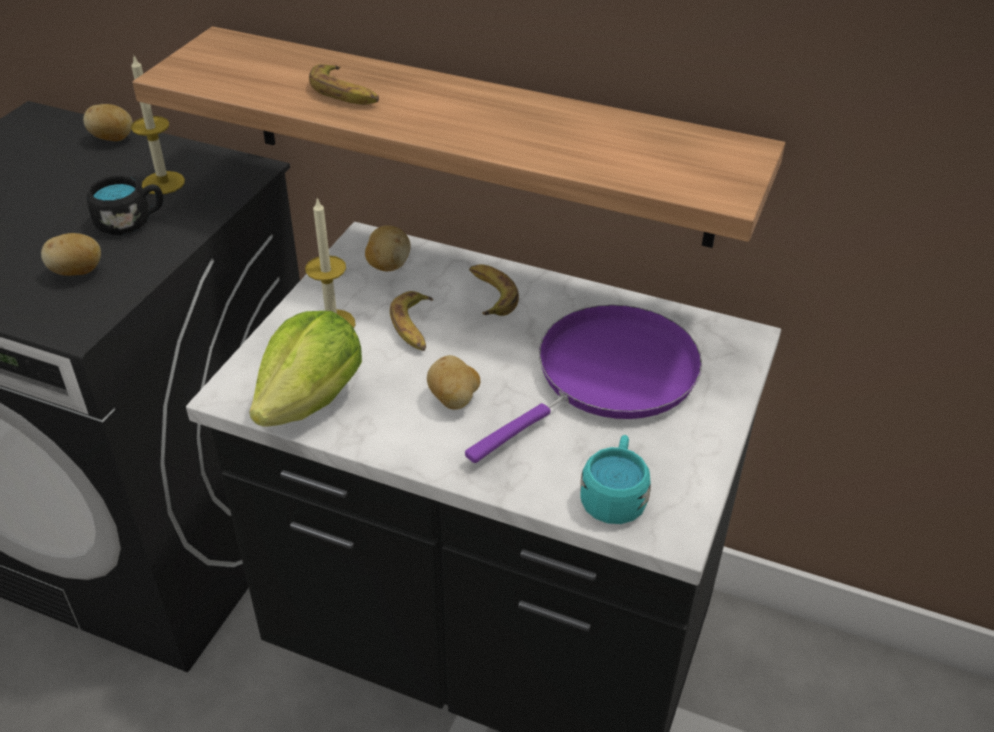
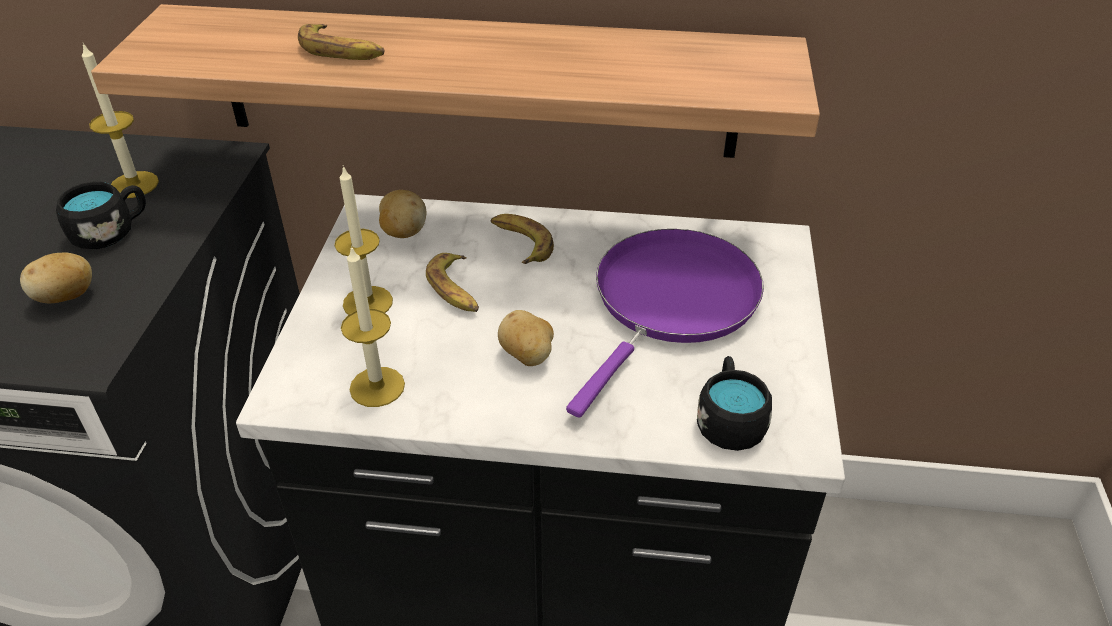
camera: 15 degrees left, 0 degrees up
potato [83,104,132,141] -> none
lettuce [249,311,362,426] -> candle [341,245,405,407]
turquoise mug [580,435,651,524] -> black mug [697,356,772,451]

